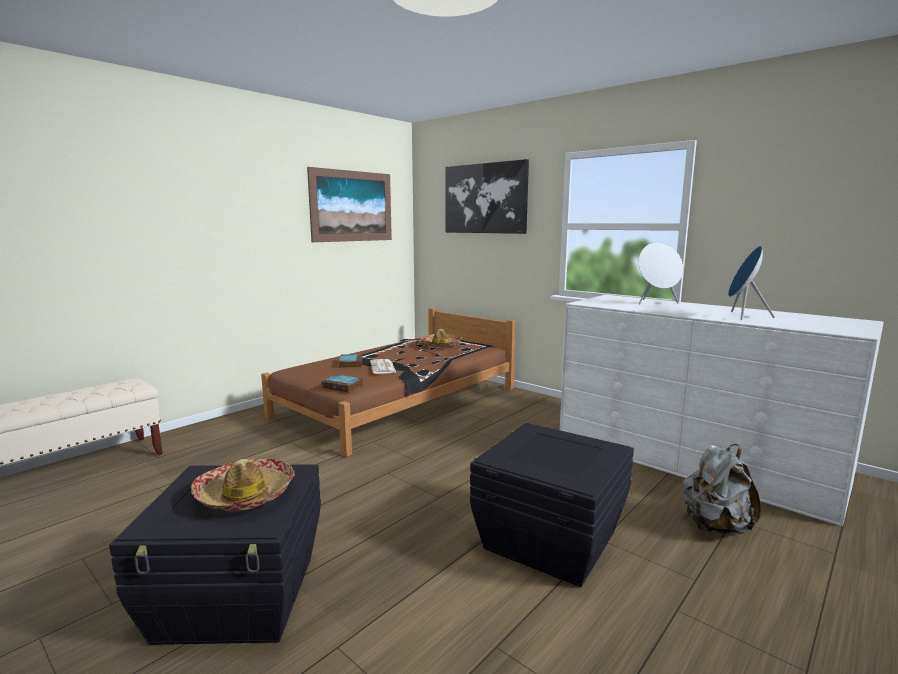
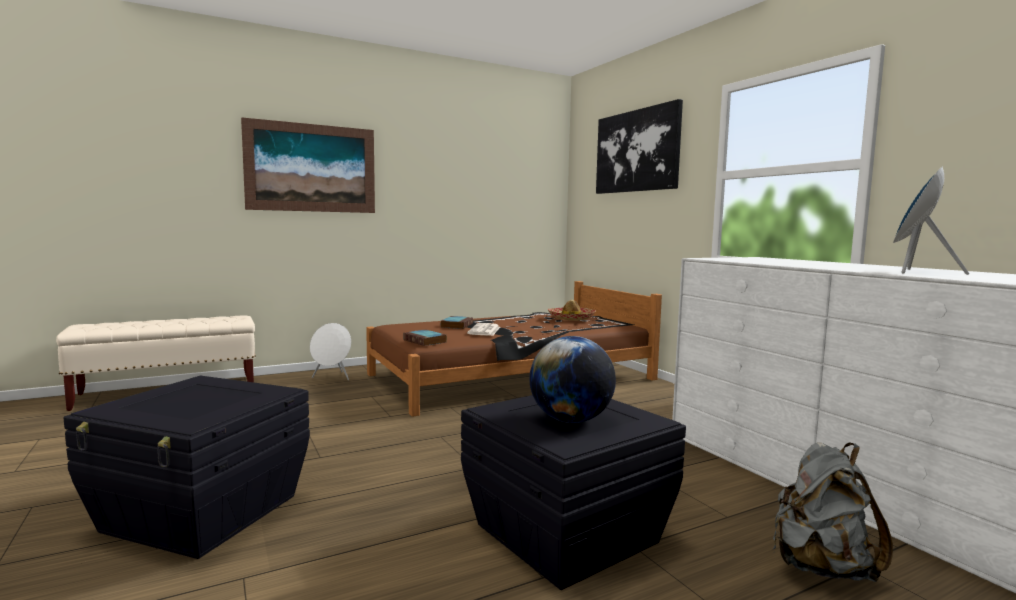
camera: 20 degrees right, 5 degrees down
hat [191,459,295,511] -> none
picture [307,167,392,242] -> picture moved to [241,117,375,213]
white speaker [639,242,683,305] -> white speaker moved to [310,323,351,380]
none -> globe [529,336,616,423]

